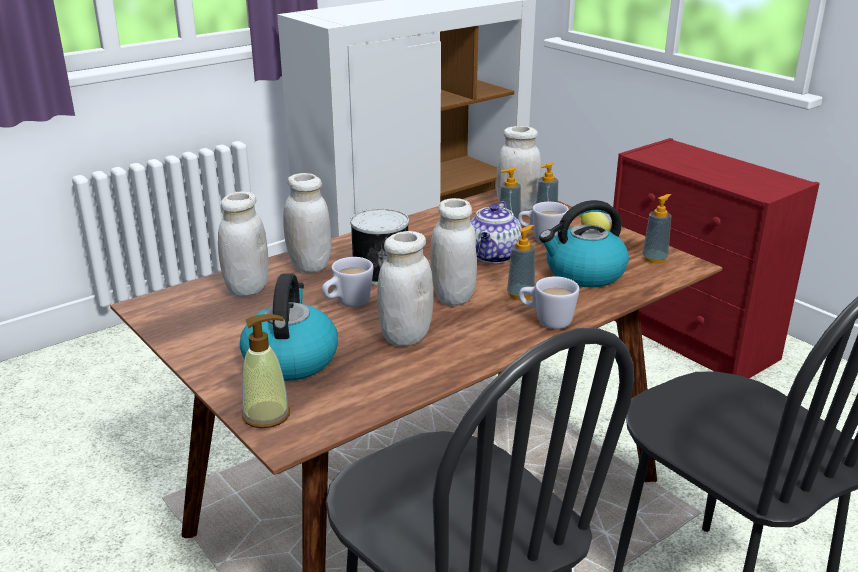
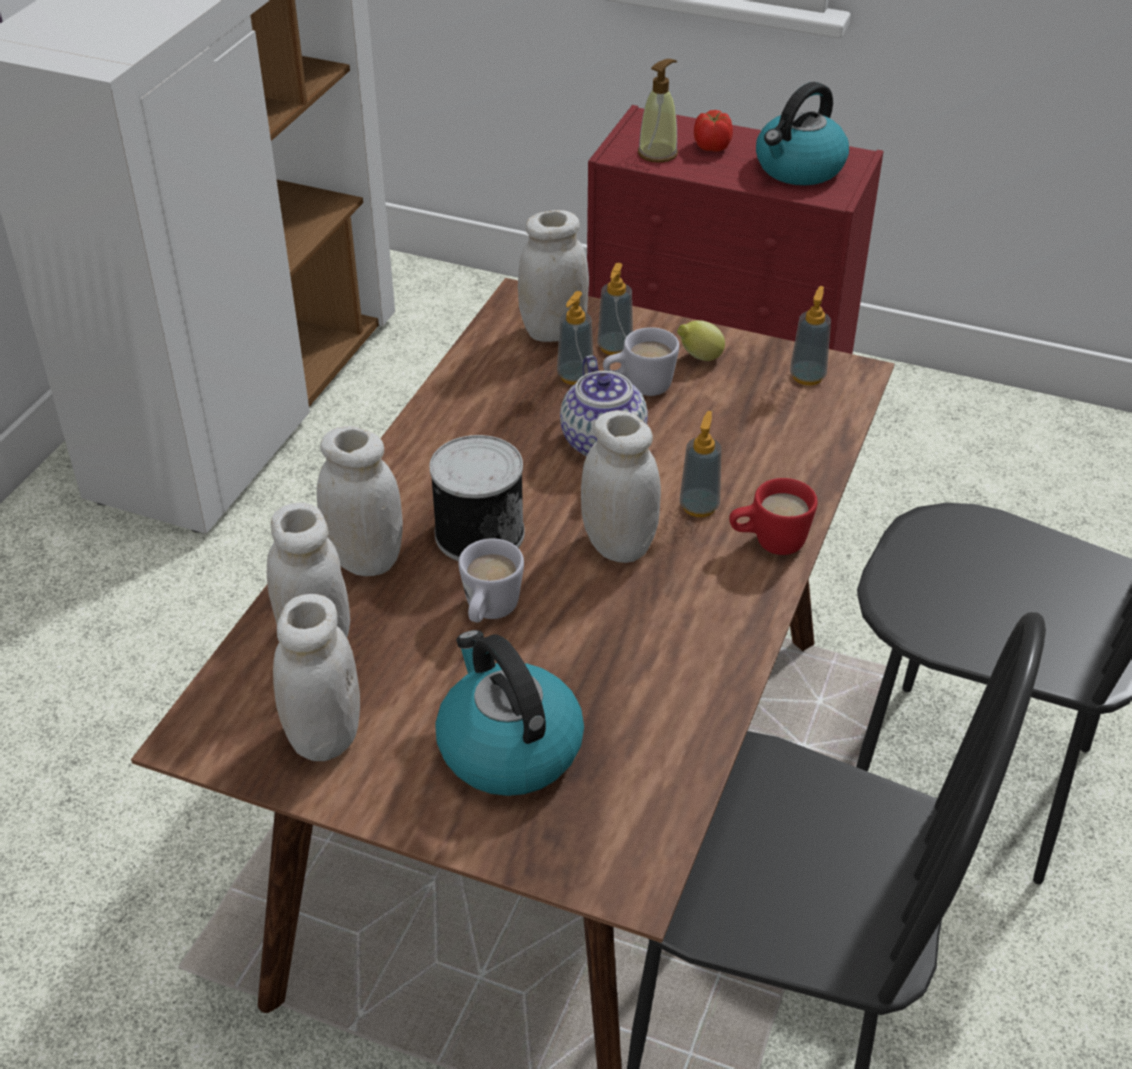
camera: 30 degrees left, 15 degrees up
soap dispenser [242,314,290,428] -> soap dispenser moved to [638,59,678,163]
white jar [377,231,433,346] -> white jar moved to [273,594,360,761]
white mug [519,276,579,329] -> red mug [729,478,818,555]
kettle [539,200,629,288] -> kettle moved to [756,82,849,185]
none -> tomato [694,110,733,152]

